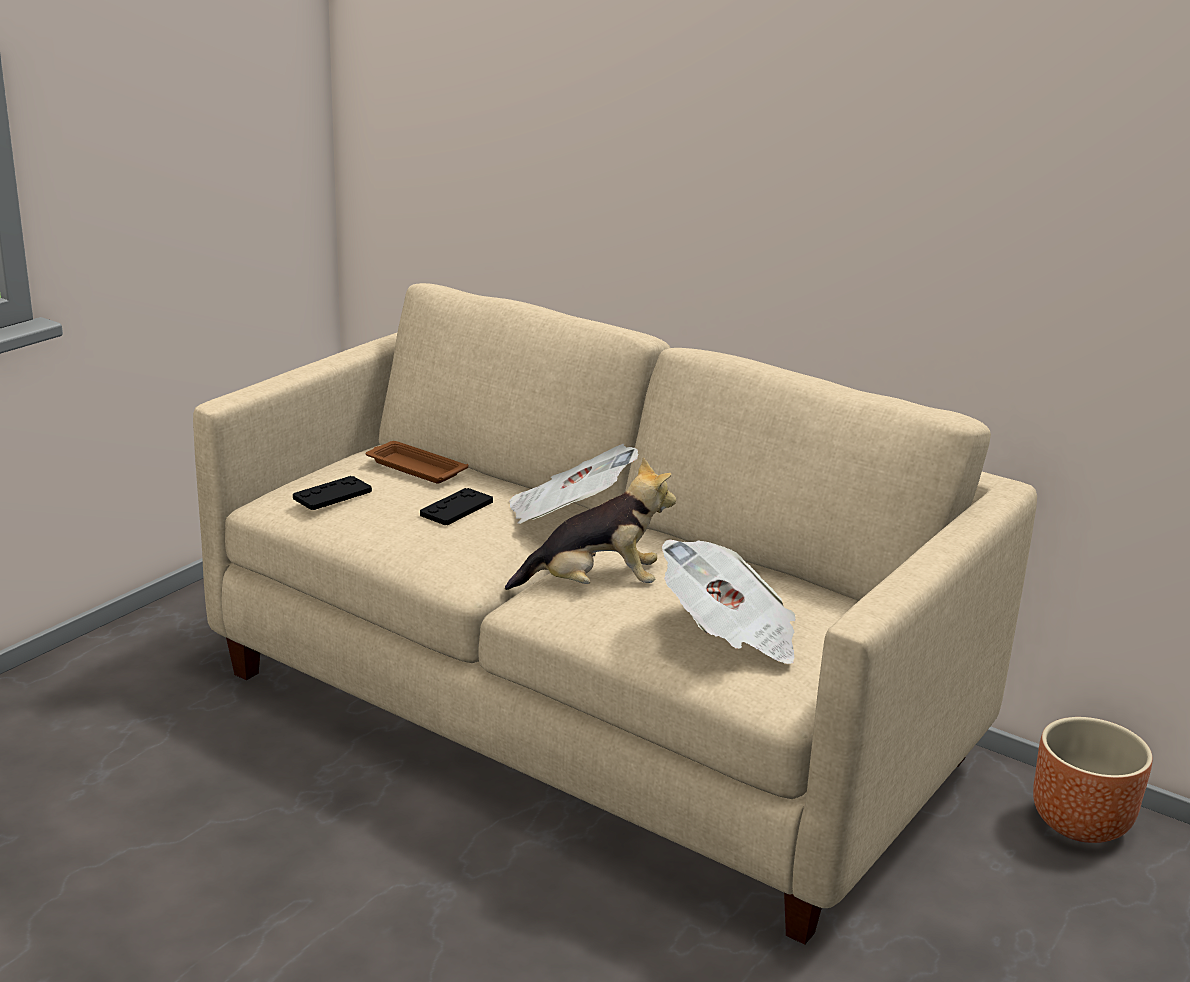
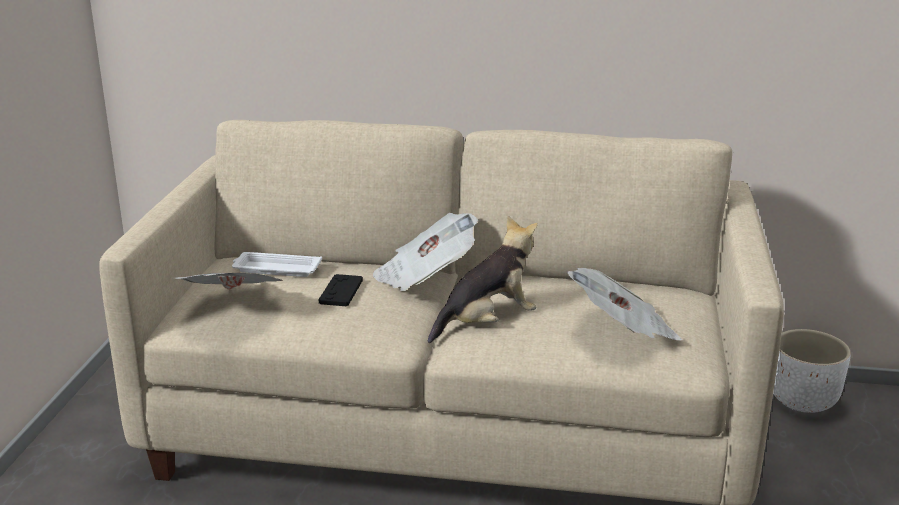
camera: 25 degrees left, 0 degrees up
black game controller [293,476,372,510] -> newspaper [175,273,282,290]
brown tray [366,441,468,483] -> white tray [232,252,322,277]
brown planter [1033,717,1152,843] -> white planter [773,329,851,413]

